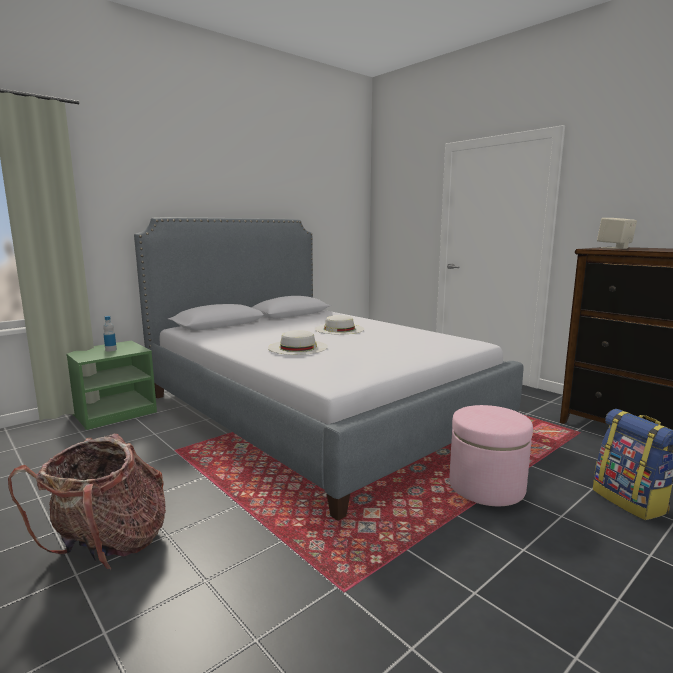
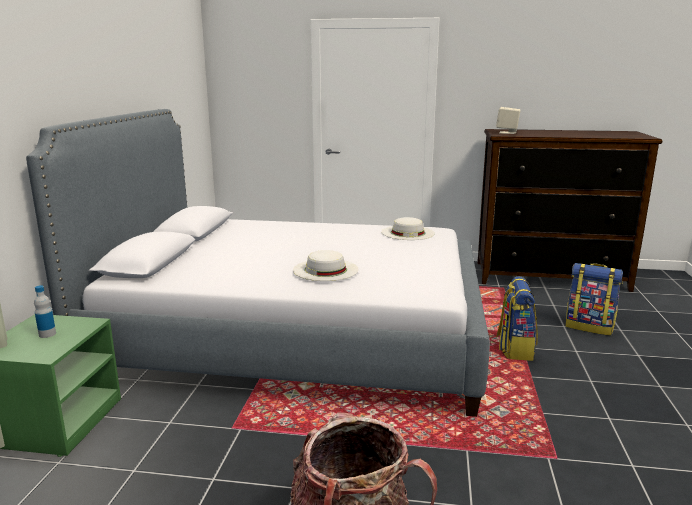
camera: 40 degrees left, 5 degrees up
white hat [315,315,364,334] -> white hat moved to [382,217,435,240]
pink ottoman [449,405,533,506] -> backpack [496,276,538,361]

